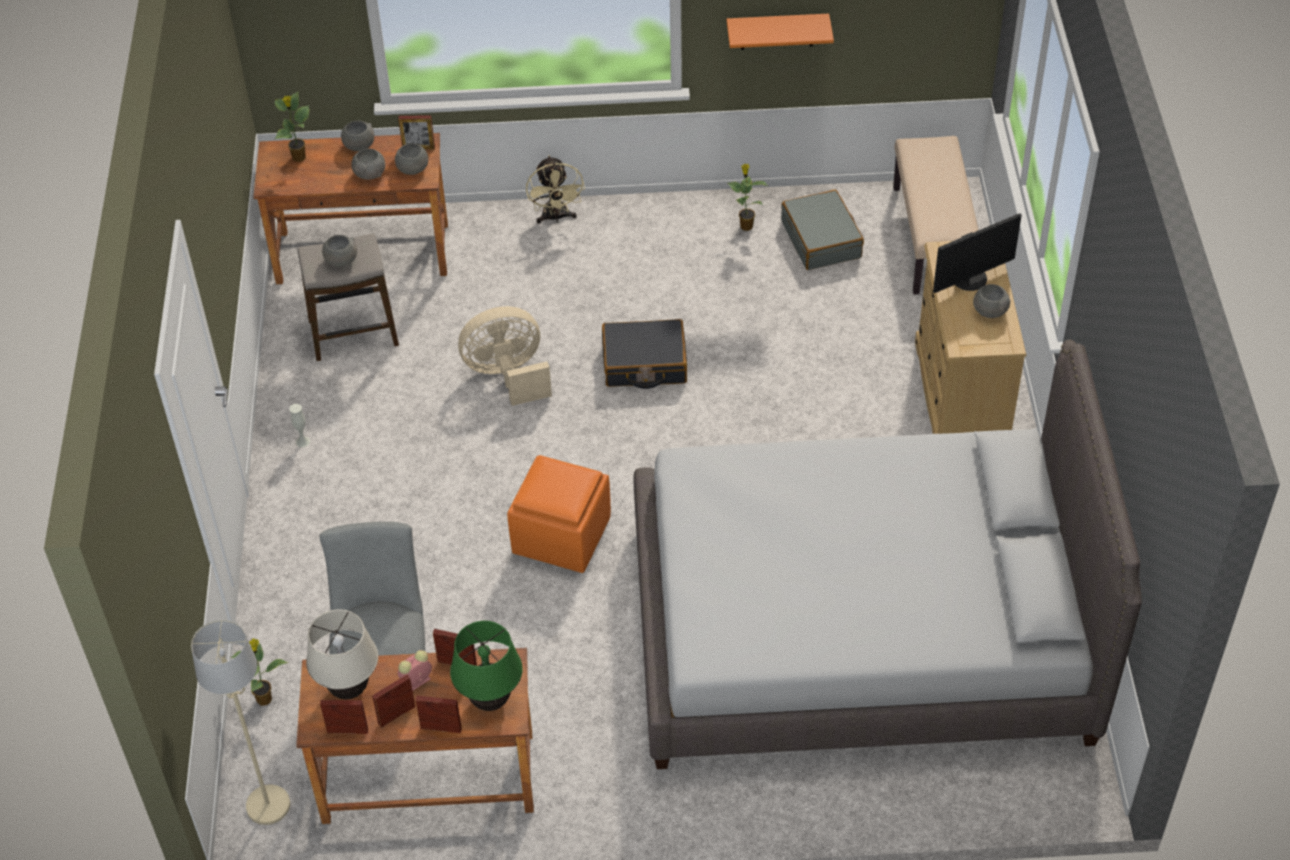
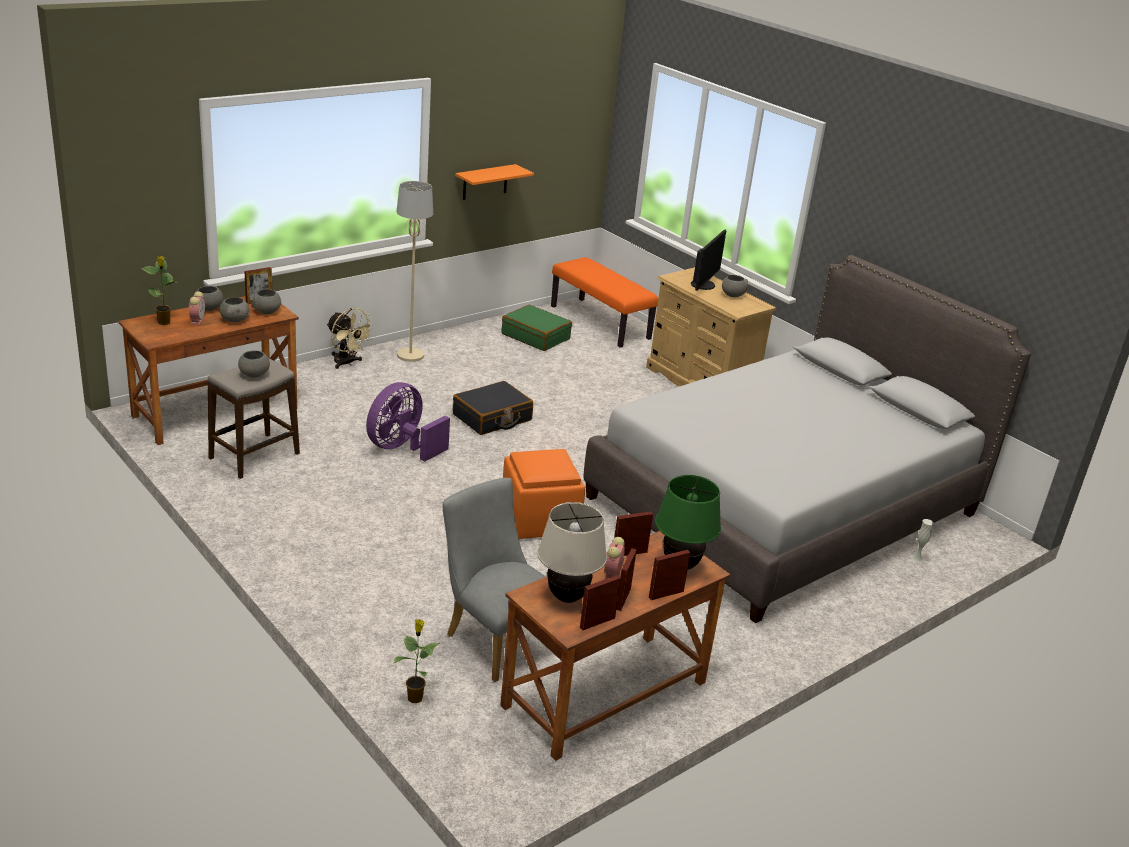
camera: 40 degrees left, 20 degrees down
beige floor lamp [191,620,290,825] -> beige floor lamp moved to [397,181,433,362]
white vase [289,404,310,448] -> white vase moved to [911,519,934,563]
beige fan [458,306,552,406] -> purple fan [366,382,450,462]
potted plant [728,164,768,231] -> none
grey suitcase [781,190,864,270] -> green suitcase [502,305,572,351]
beige bench [893,136,978,295] -> orange bench [551,257,659,348]
none -> alarm clock [189,291,205,325]

